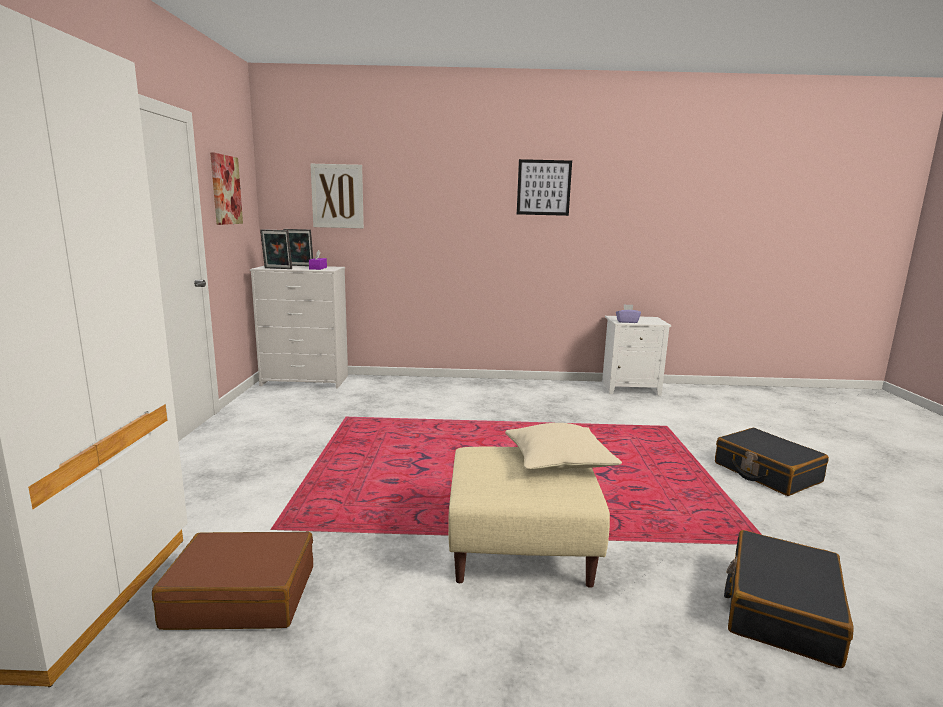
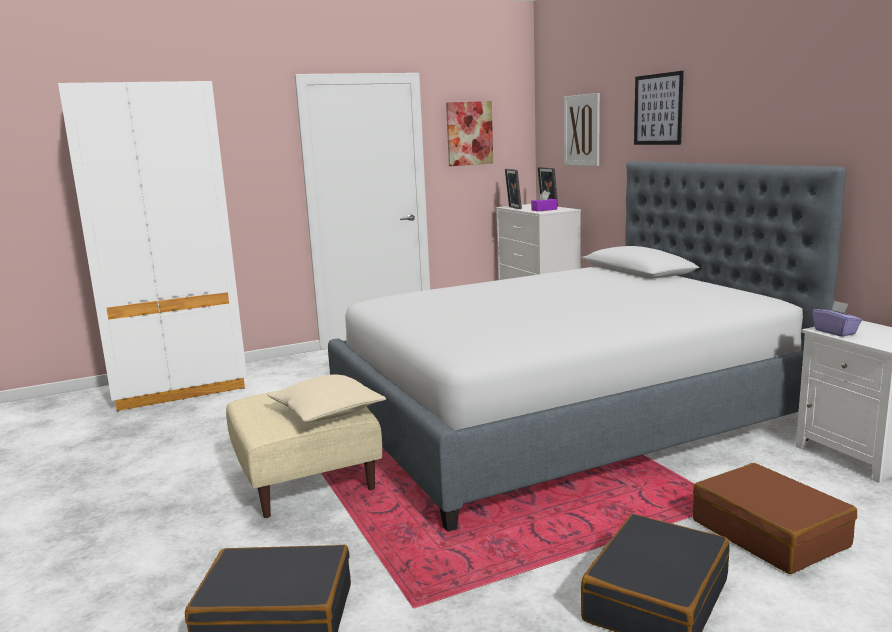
camera: 65 degrees right, 0 degrees up
brown suitcase [152,532,313,630] -> brown suitcase moved to [693,463,857,574]
picture [517,159,572,216] -> picture moved to [634,71,684,145]
none -> bed [328,161,847,532]

